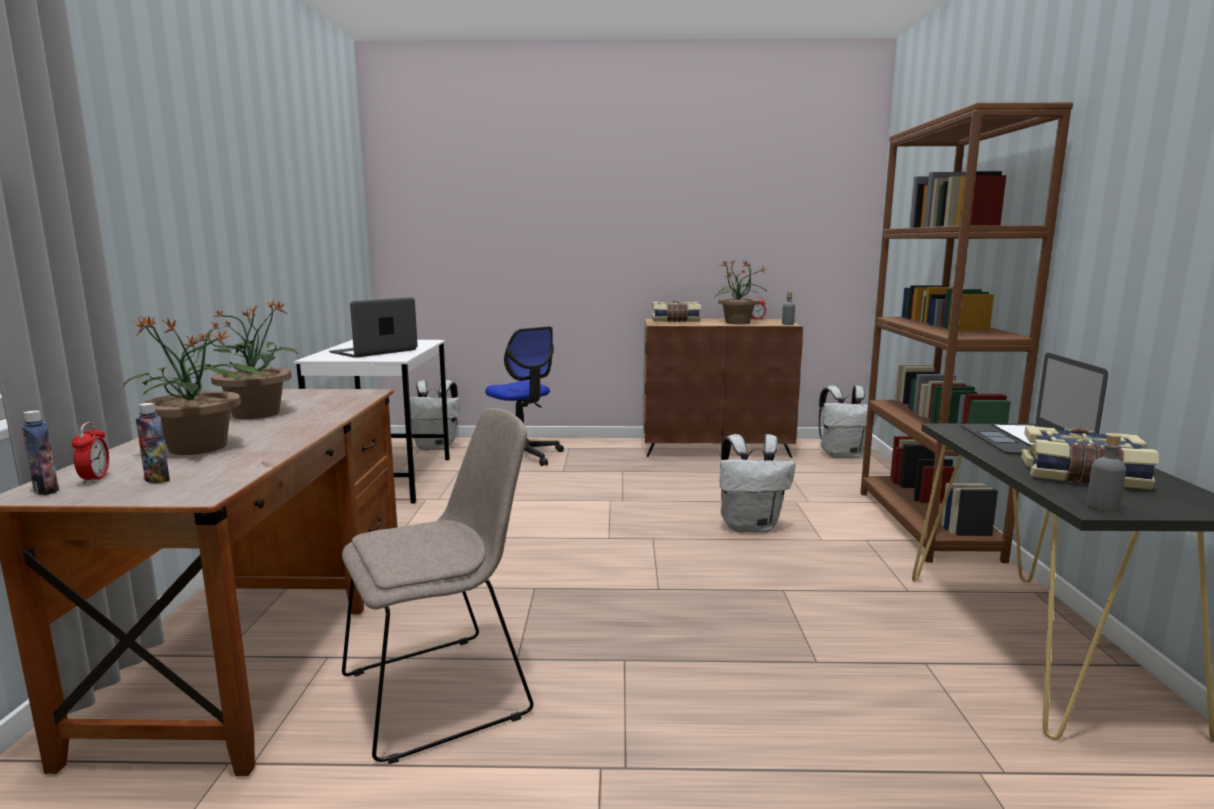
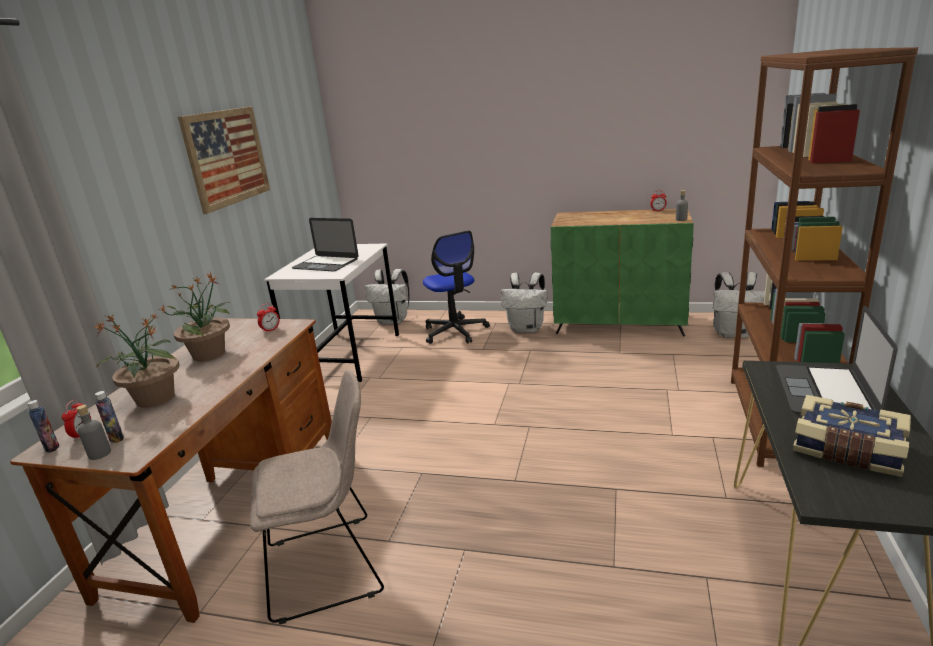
camera: 15 degrees right, 10 degrees up
laptop [329,297,418,358] -> laptop turned 120 degrees counterclockwise [292,218,359,272]
brown cabinet [643,319,803,458] -> green cabinet [551,209,694,336]
book [652,301,701,322] -> none
potted plant [714,260,767,324] -> none
white backpack [720,434,796,532] -> white backpack moved to [501,272,547,333]
grey bottle [1086,434,1126,512] -> grey bottle moved to [76,405,111,460]
none -> picture [178,106,270,214]
none -> alarm clock [257,303,280,333]

